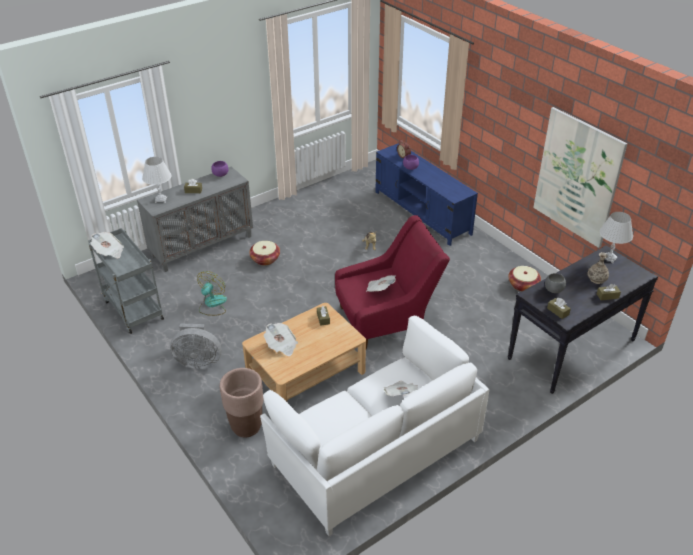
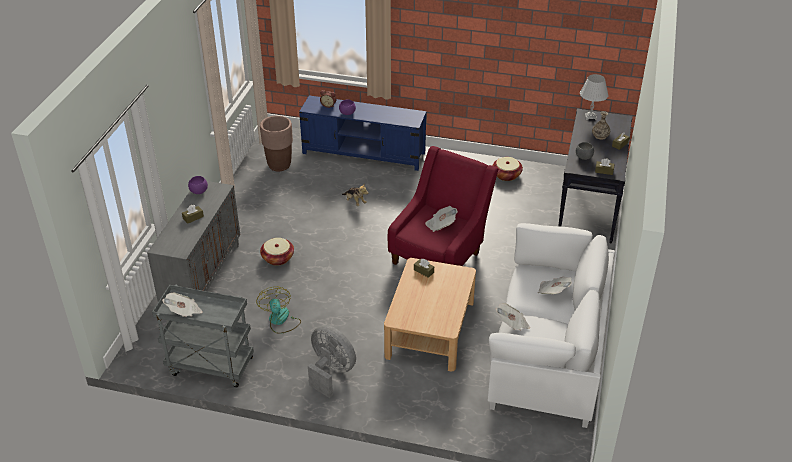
camera: 40 degrees left, 0 degrees up
white table lamp [142,157,172,203] -> none
grey fan [170,323,222,369] -> grey fan turned 105 degrees counterclockwise [308,325,356,398]
brown planter [220,368,263,437] -> brown planter moved to [260,116,293,171]
newspaper [264,323,298,356] -> newspaper moved to [496,303,530,330]
picture [533,107,628,248] -> none

